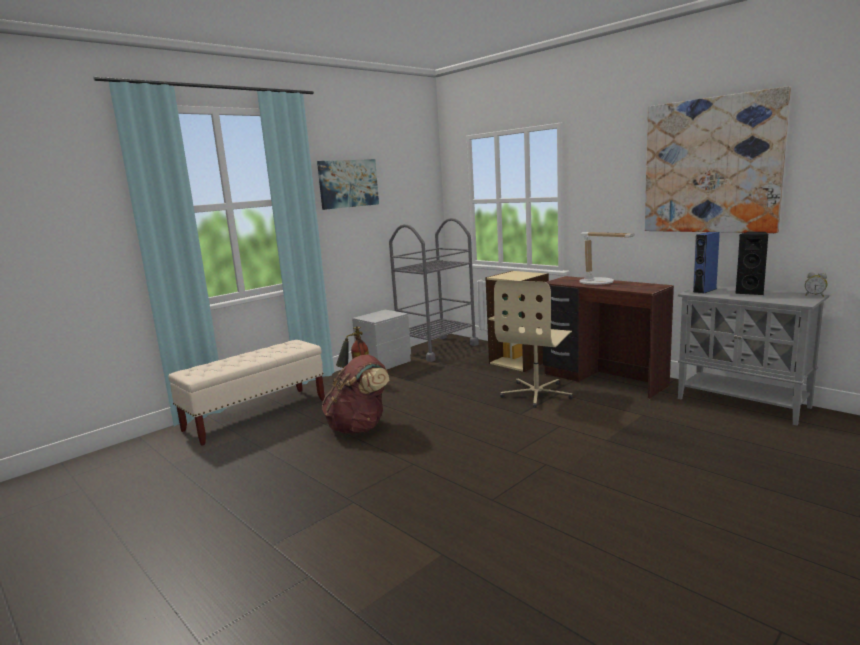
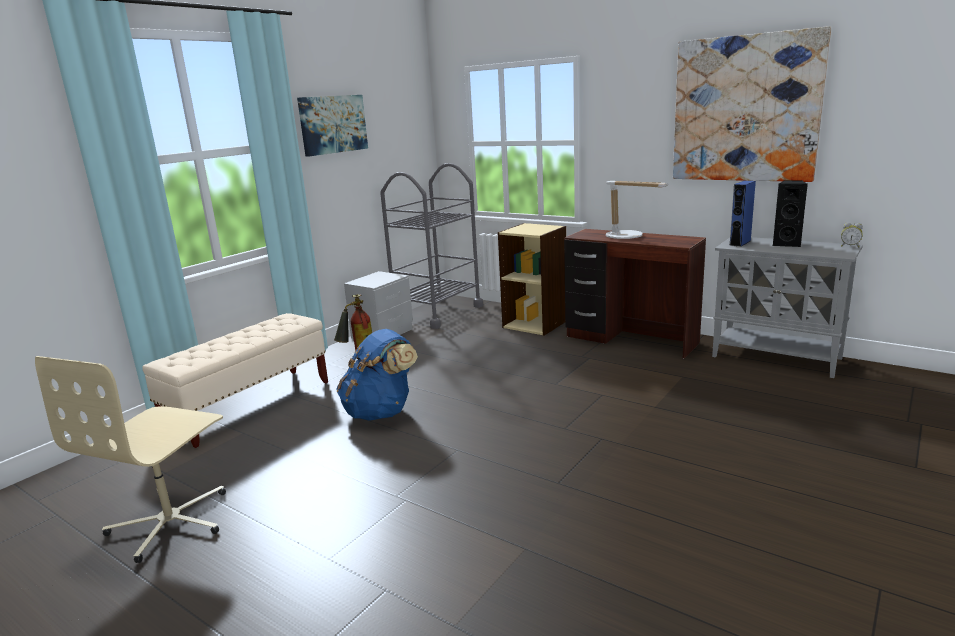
camera: 10 degrees left, 5 degrees up
brown backpack [322,354,389,433] -> blue backpack [336,329,418,421]
beige office chair [494,280,573,408] -> beige office chair moved to [35,356,226,563]

